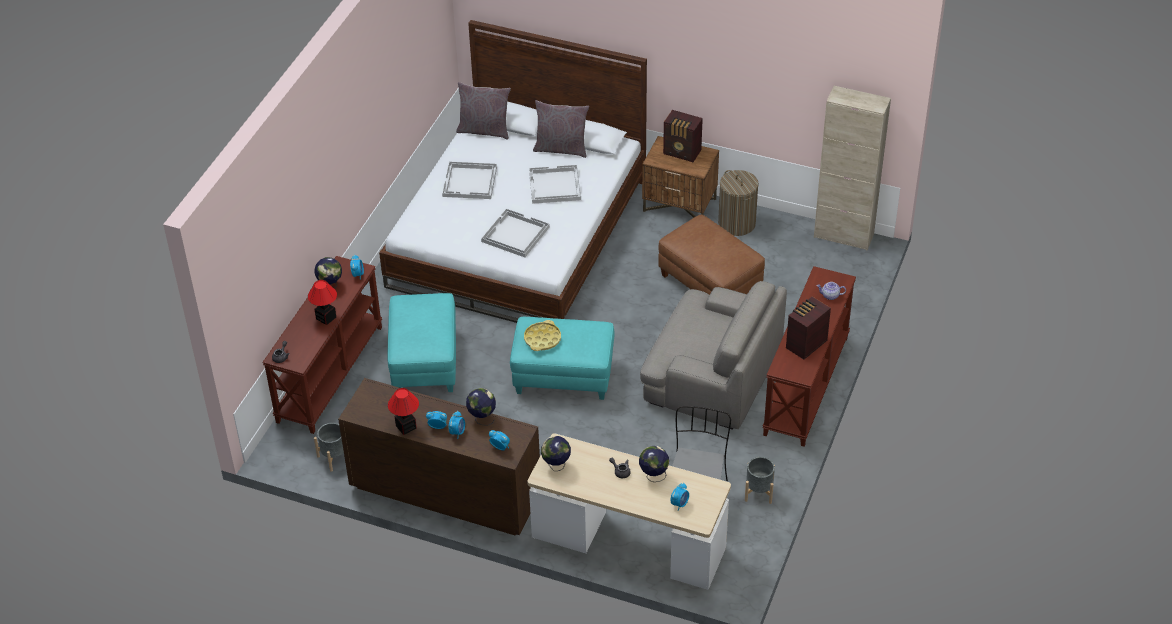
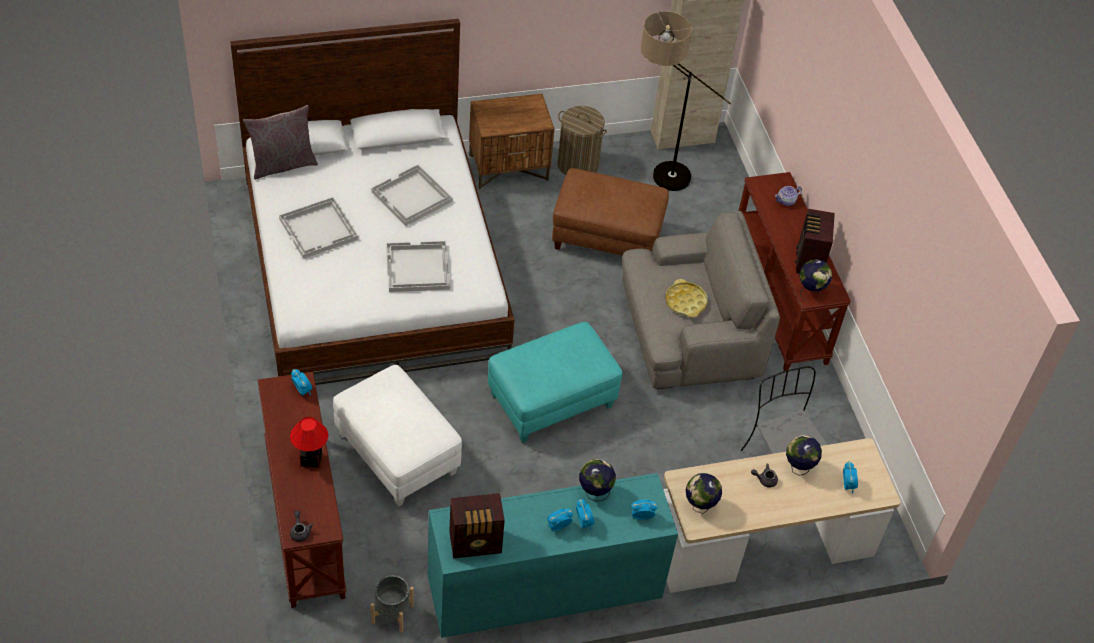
camera: 40 degrees left, 5 degrees up
globe [314,257,342,285] -> globe moved to [799,259,832,301]
brown dresser [338,378,540,536] -> turquoise dresser [428,473,678,638]
turquoise ottoman [388,293,456,392] -> white ottoman [333,365,462,507]
table lamp [388,388,419,435] -> none
yellow tray [524,320,561,351] -> yellow tray moved to [665,279,708,318]
grey pillow [533,100,589,158] -> none
radio [663,110,703,162] -> radio moved to [449,493,505,558]
grey planter [745,457,775,504] -> none
none -> floor lamp [640,11,732,191]

